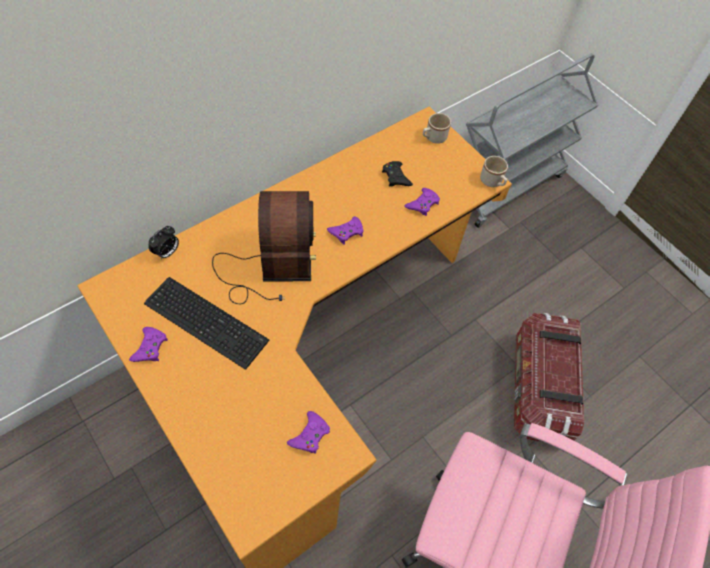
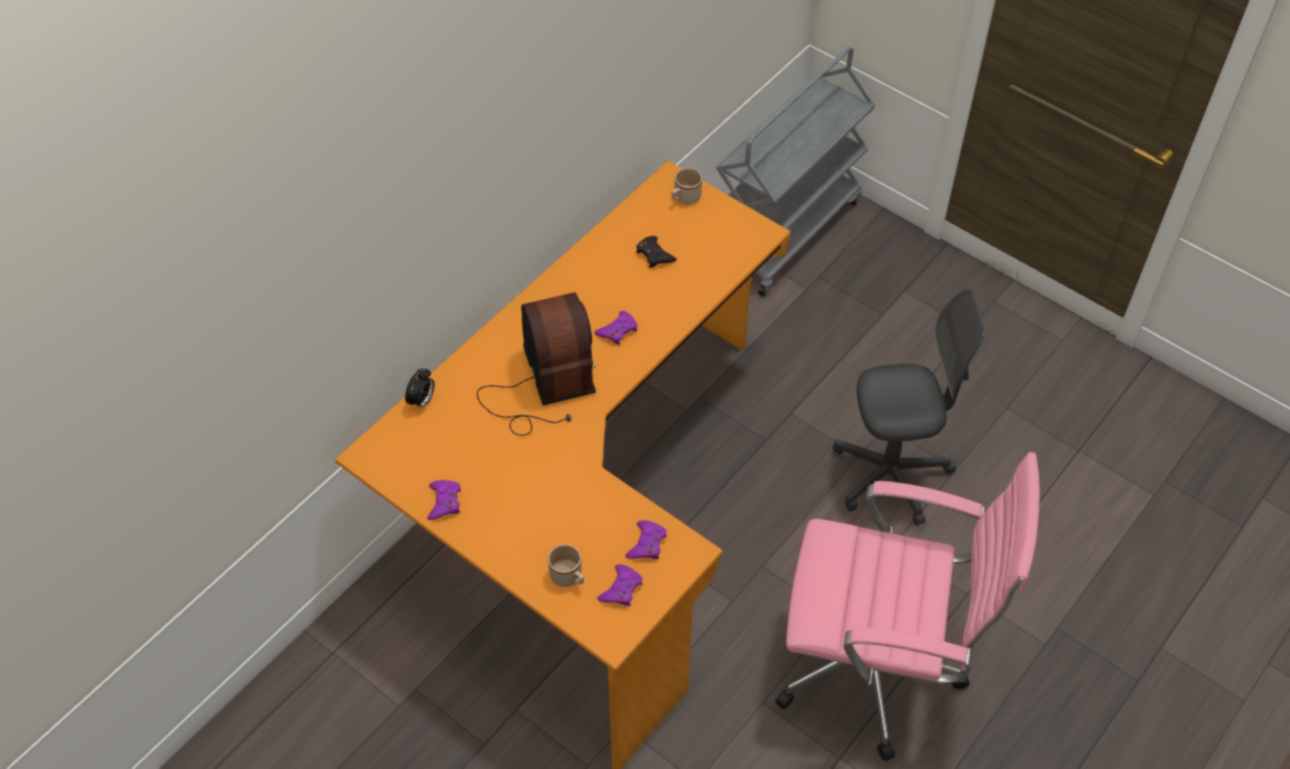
camera: 10 degrees left, 5 degrees down
keyboard [144,277,269,370] -> none
purple game controller [404,188,440,216] -> purple game controller moved to [597,564,643,606]
beige mug [480,156,508,187] -> beige mug moved to [548,544,584,587]
storage box [514,313,584,442] -> grey office chair [833,289,985,526]

